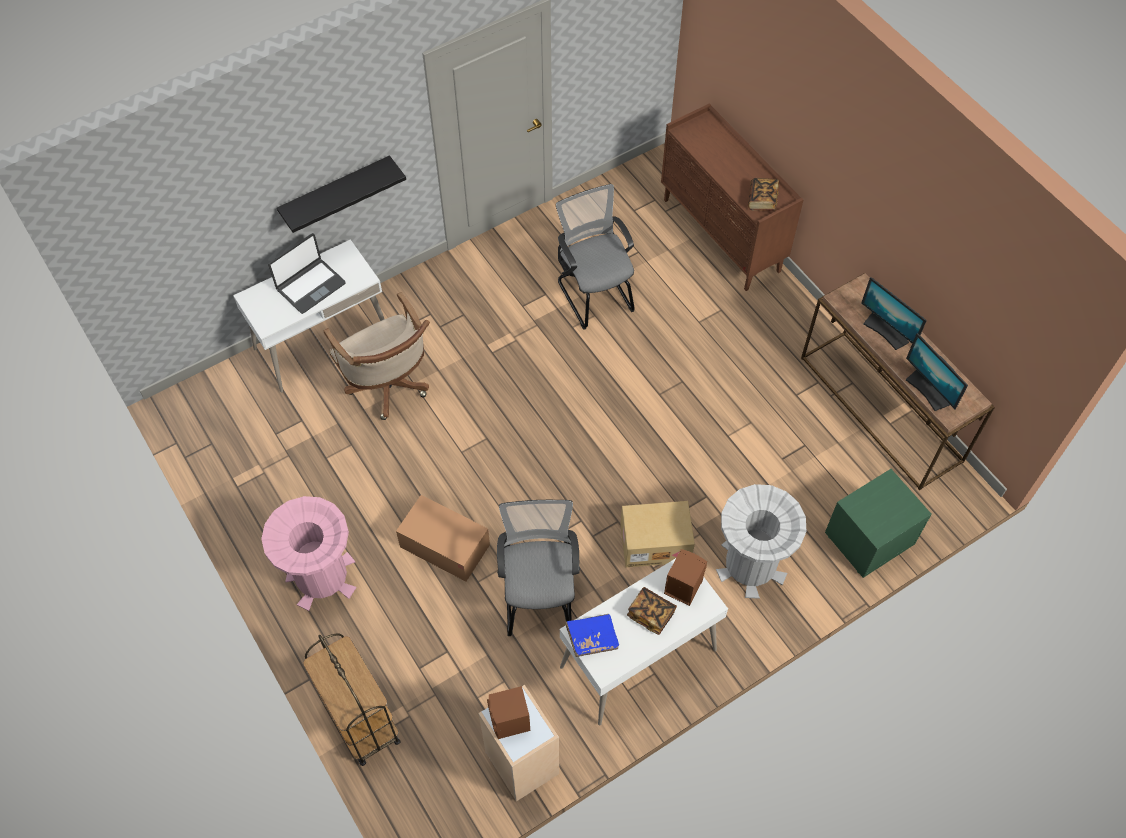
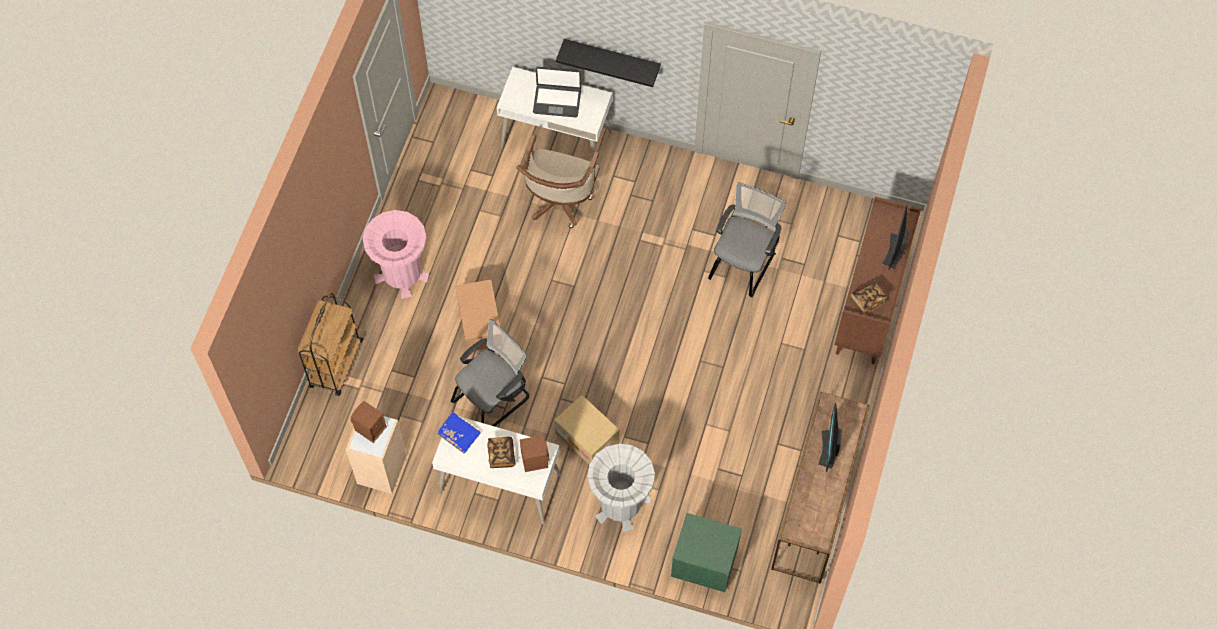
camera: 50 degrees right, 5 degrees up
monitor [906,333,968,411] -> monitor moved to [882,205,909,270]

